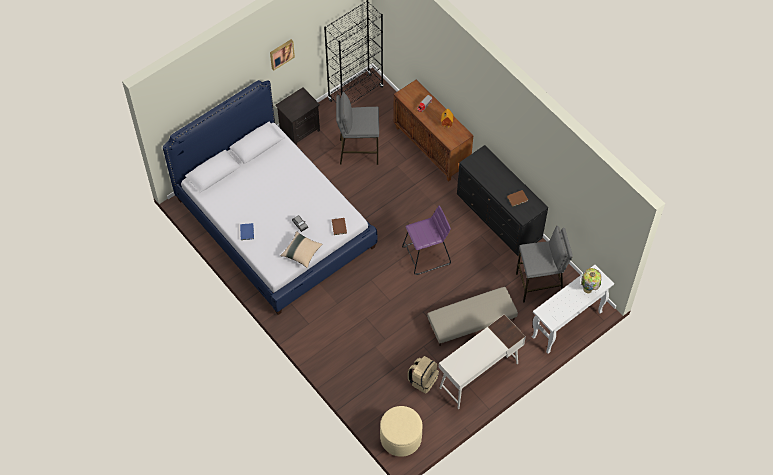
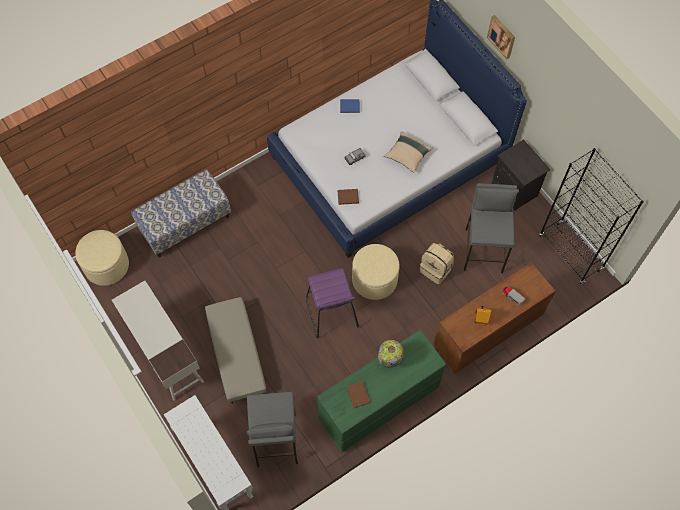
camera: 95 degrees right, 5 degrees up
picture [270,39,295,70] -> picture moved to [487,15,515,59]
beige pillow [280,231,323,268] -> beige pillow moved to [384,131,433,173]
beige backpack [408,356,439,394] -> beige backpack moved to [420,243,454,284]
black dresser [457,145,548,256] -> green dresser [317,330,446,453]
table lamp [581,268,602,293] -> table lamp moved to [378,340,404,368]
none -> bench [131,170,231,257]
none -> beige ottoman [352,244,400,300]

